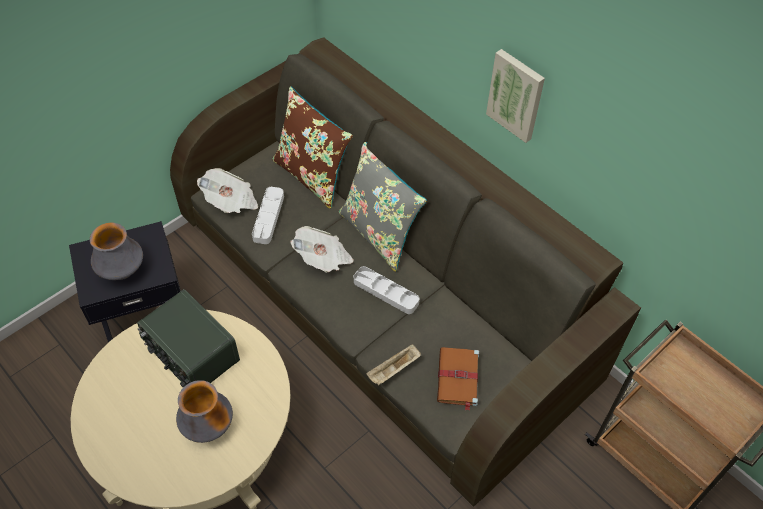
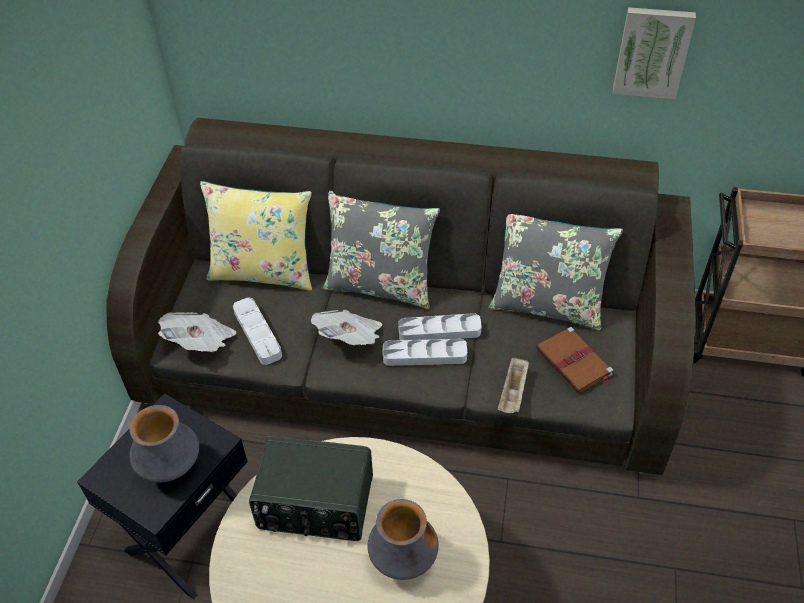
camera: 35 degrees left, 5 degrees down
brown pillow [272,86,353,208] -> yellow pillow [200,181,312,291]
picture [486,49,545,143] -> picture moved to [613,7,696,99]
none -> grey tray [383,339,467,366]
none -> grey pillow [488,214,623,331]

